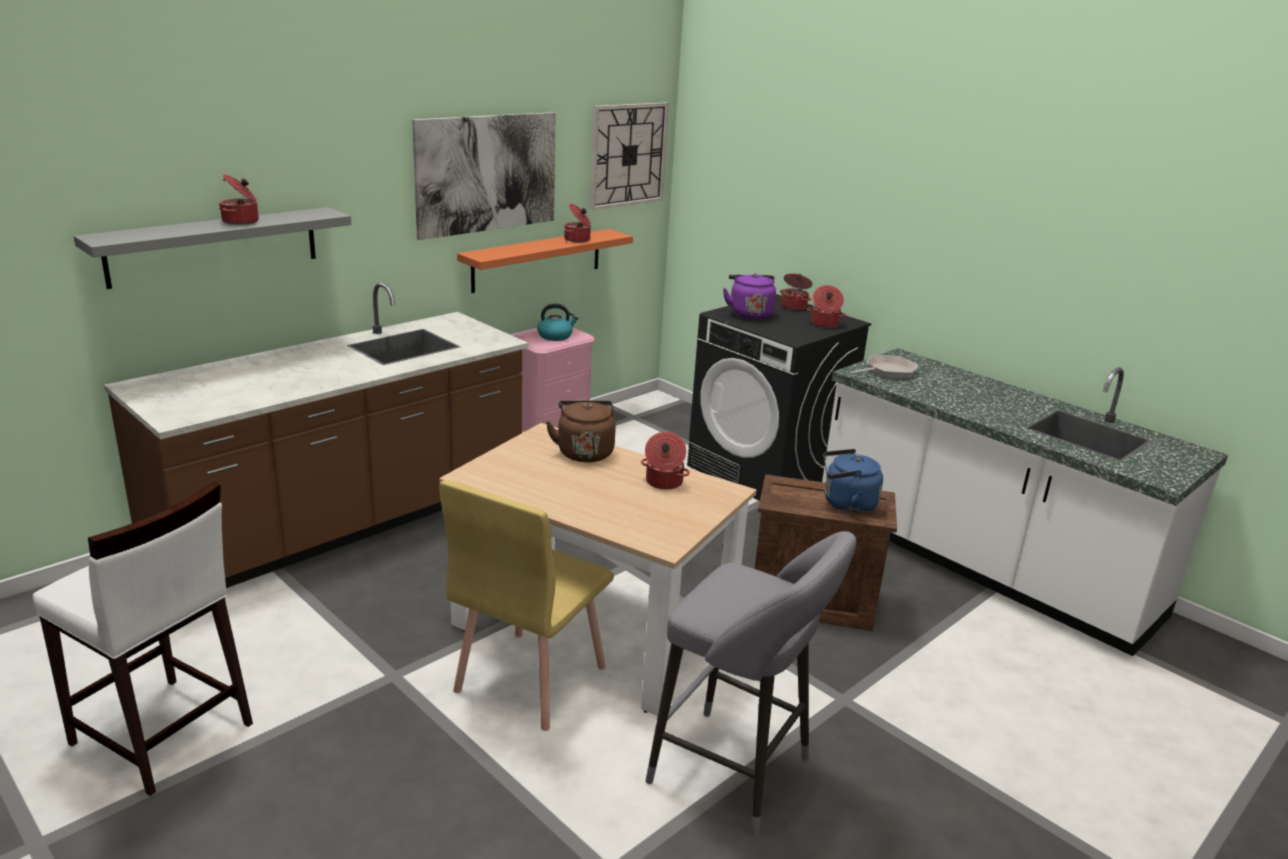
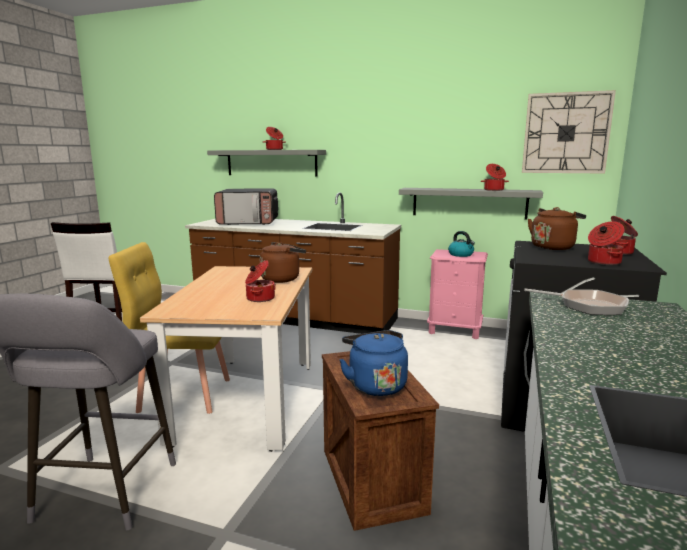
camera: 65 degrees right, 10 degrees down
picture [412,112,556,240] -> none
orange shelf [457,229,633,293] -> grey shelf [399,188,543,220]
purple kettle [723,273,776,320] -> brown kettle [528,207,586,250]
none -> microwave [214,188,278,225]

